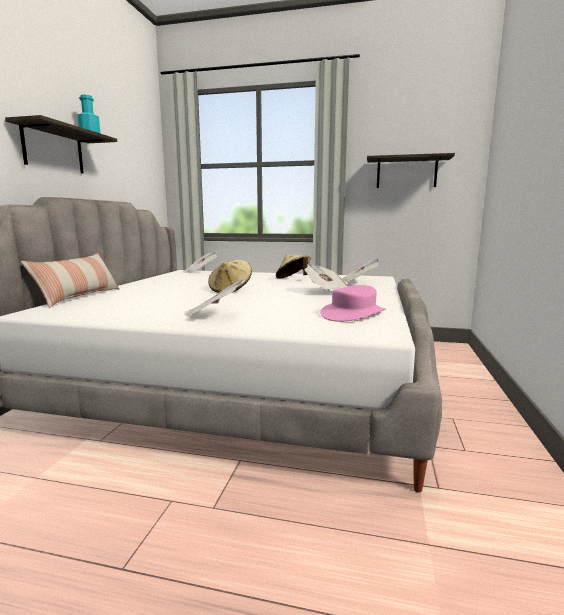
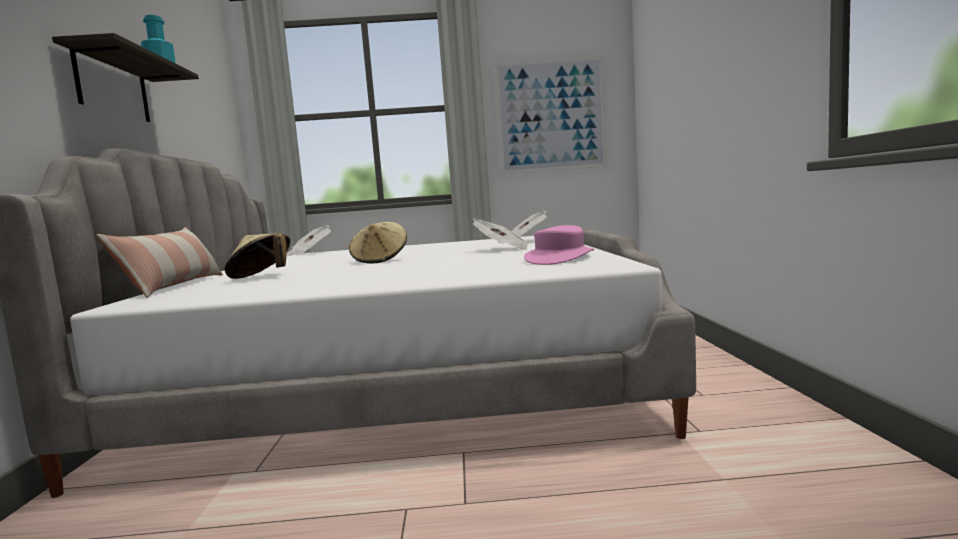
camera: 15 degrees left, 5 degrees down
newspaper [184,279,245,317] -> none
beige hat [276,255,310,279] -> beige hat moved to [225,233,290,279]
shelf [367,153,455,188] -> picture [494,56,607,174]

